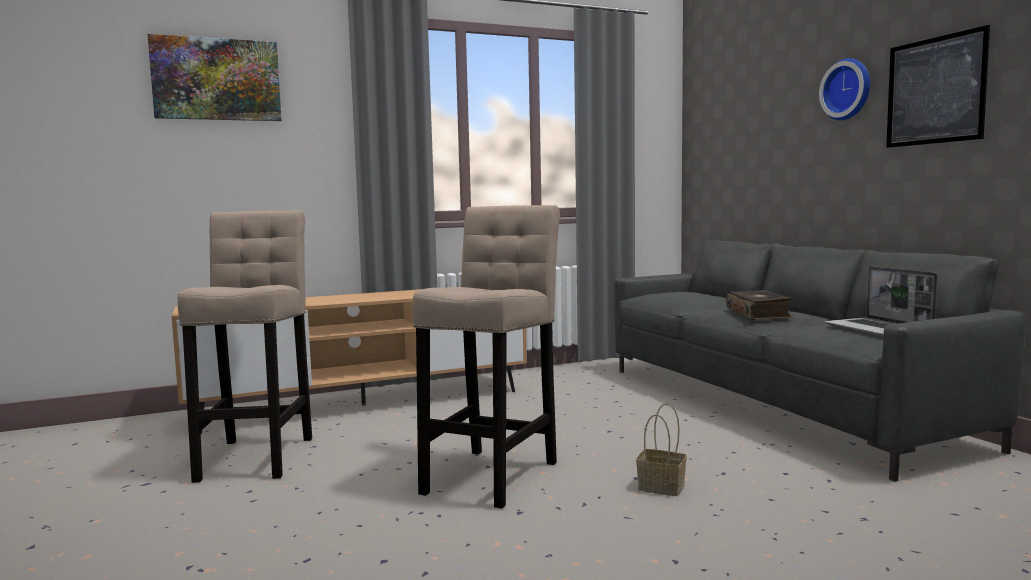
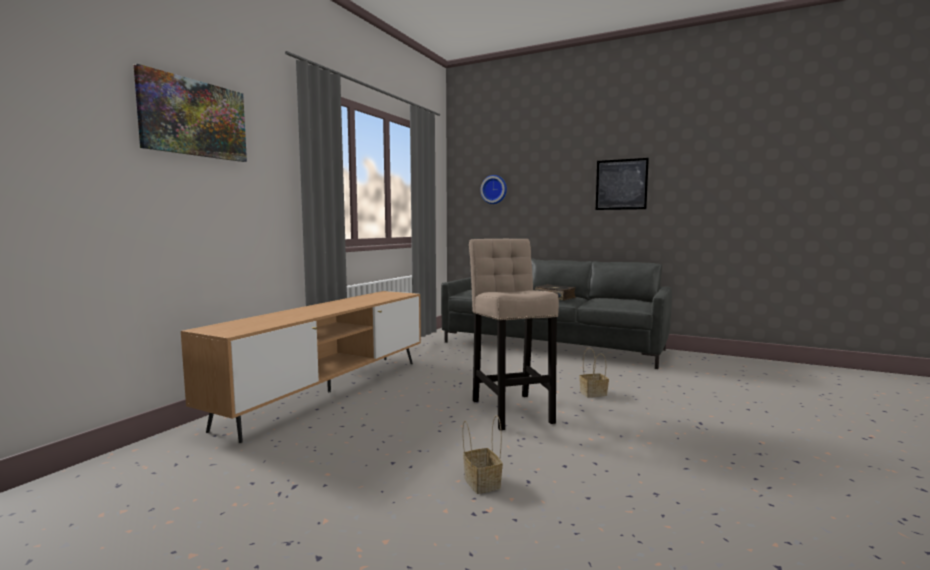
camera: 40 degrees left, 0 degrees up
beige stool [178,211,312,483] -> none
wall clock [819,58,870,120] -> wall clock moved to [480,175,507,204]
laptop [824,266,938,337] -> none
none -> basket [463,415,503,494]

